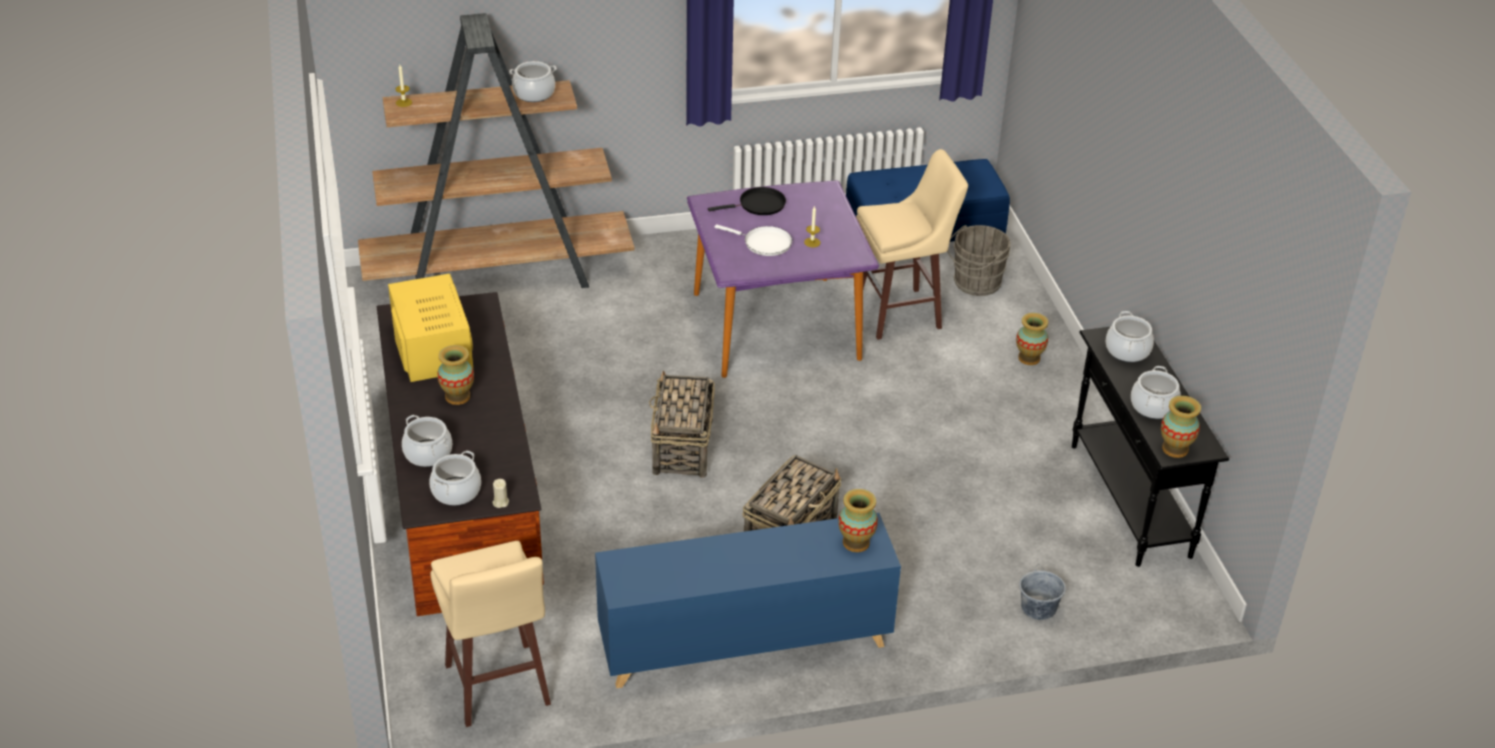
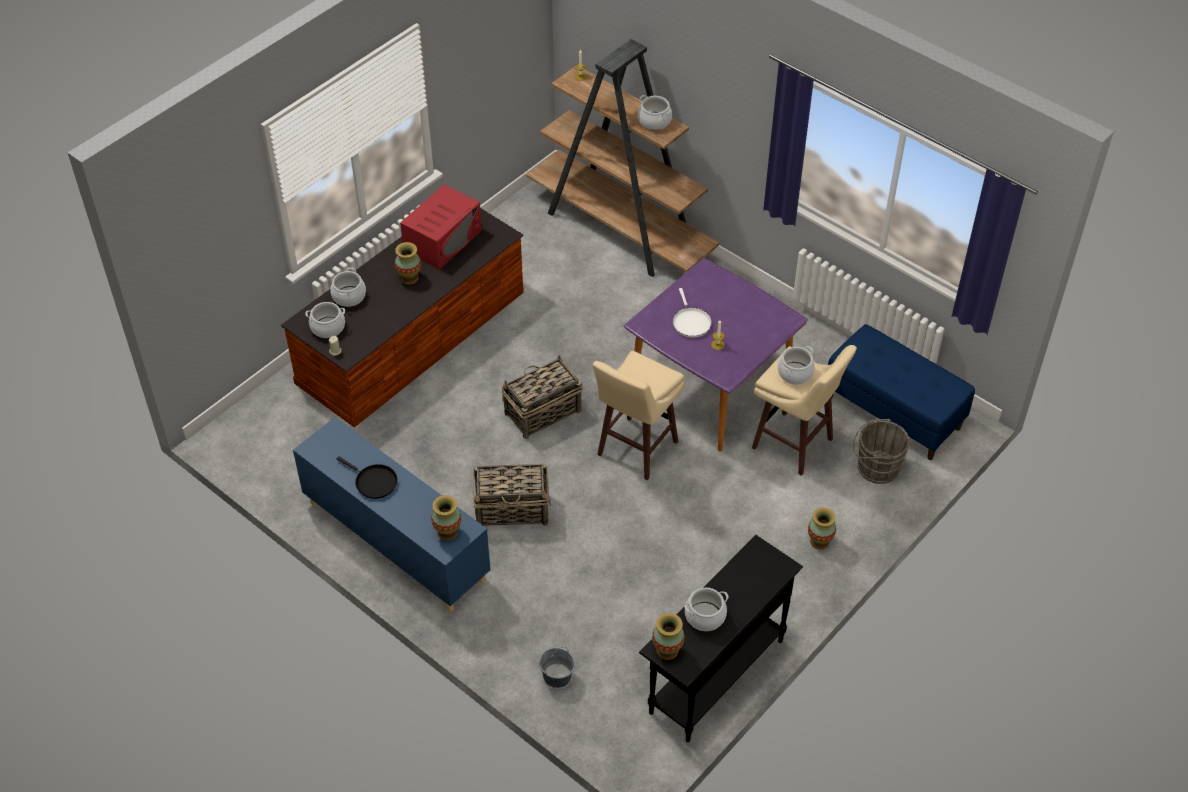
camera: 55 degrees right, 10 degrees up
yellow microwave [388,274,473,382] -> red microwave [400,184,482,269]
beige stool [430,541,551,727] -> beige stool moved to [593,351,685,480]
black frying pan [708,187,786,215] -> black frying pan moved to [337,456,397,499]
cooking pot [1106,311,1154,362] -> cooking pot moved to [778,346,815,385]

